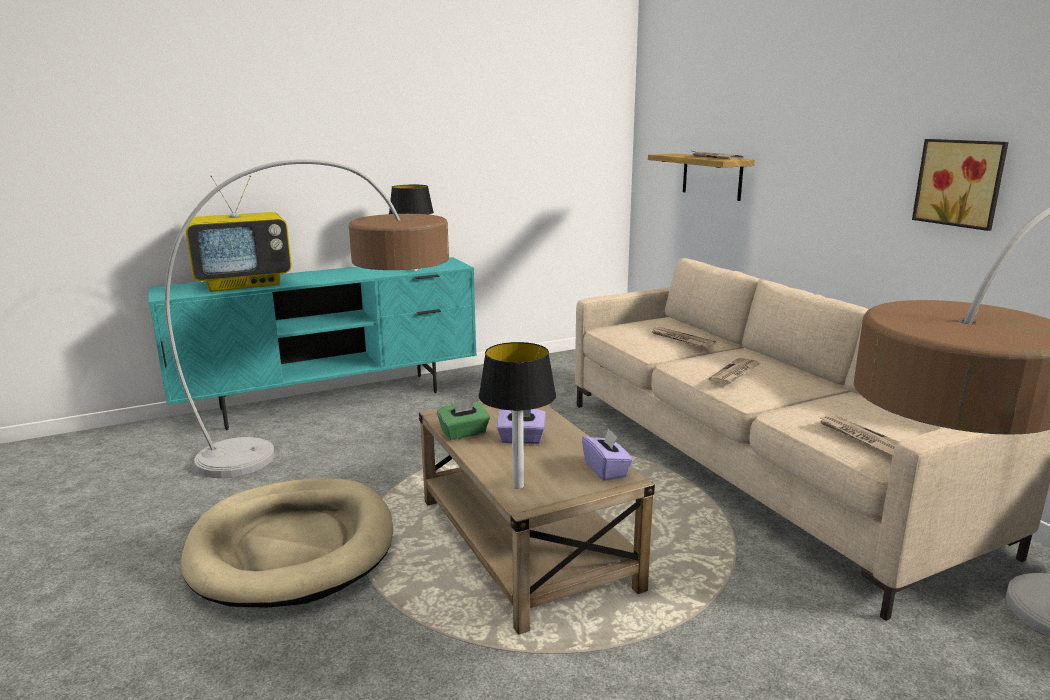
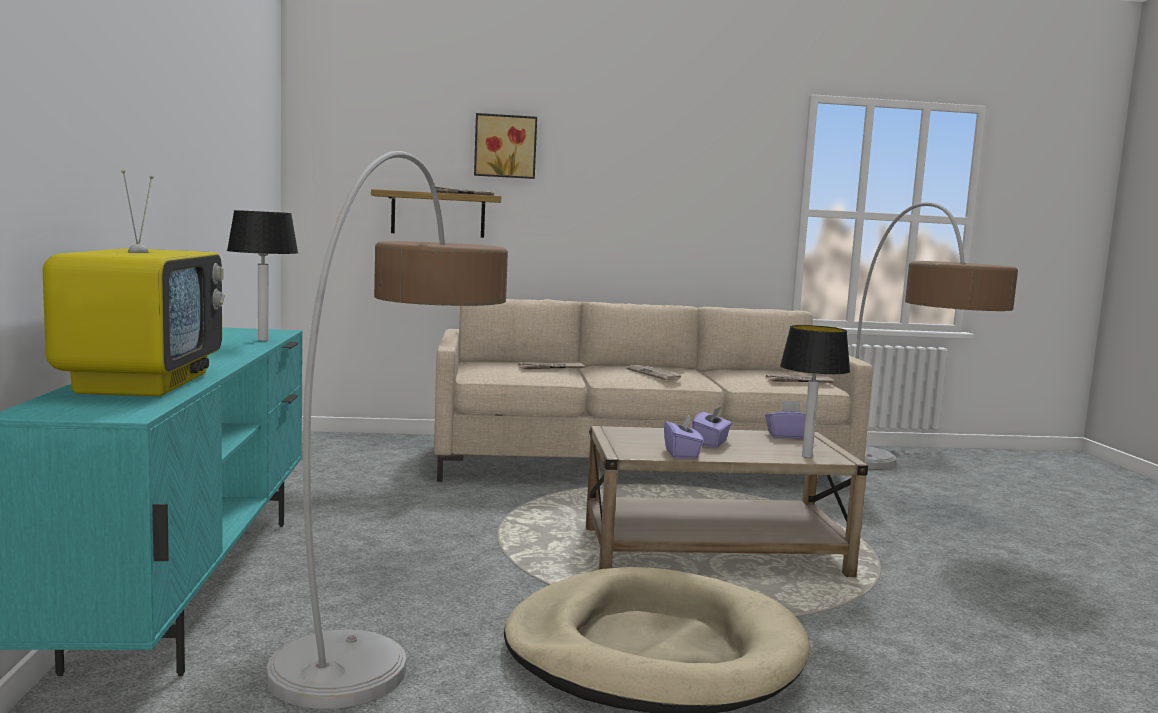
camera: 70 degrees left, 10 degrees down
green tissue box [437,400,490,440] -> purple tissue box [664,415,704,459]
picture [912,139,1009,231] -> picture moved to [474,113,537,179]

